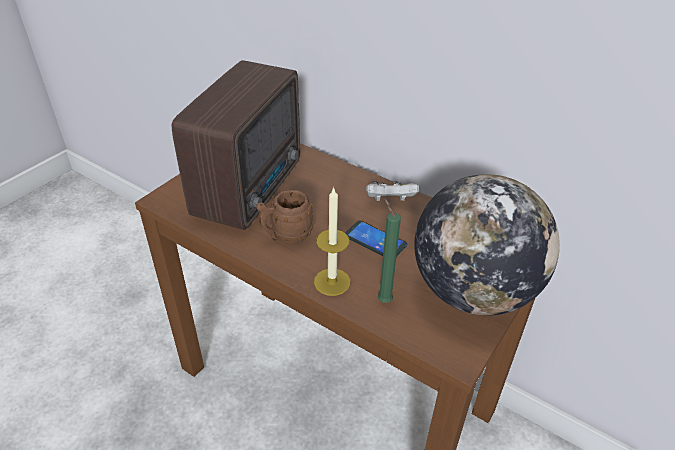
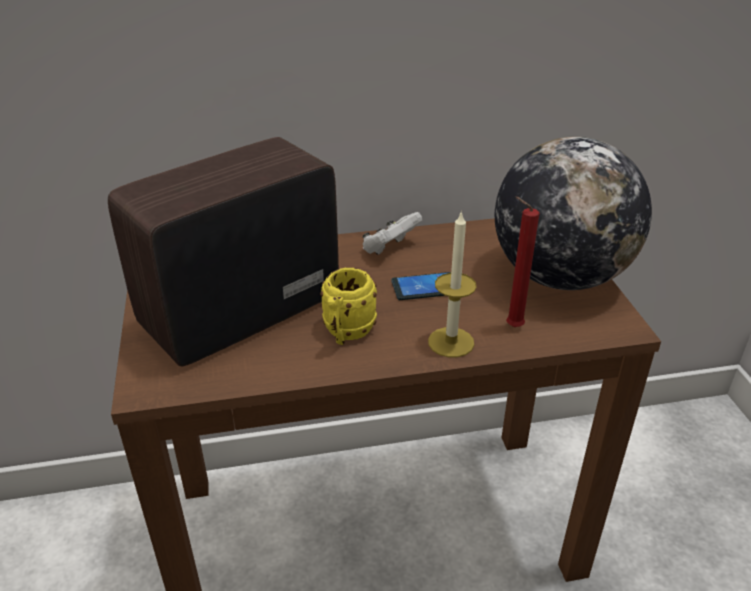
camera: 45 degrees left, 5 degrees down
radio [172,60,300,230] -> radio turned 105 degrees counterclockwise [108,137,339,366]
brown mug [256,190,313,244] -> yellow mug [320,268,377,345]
green candle [378,198,401,303] -> red candle [506,197,539,327]

